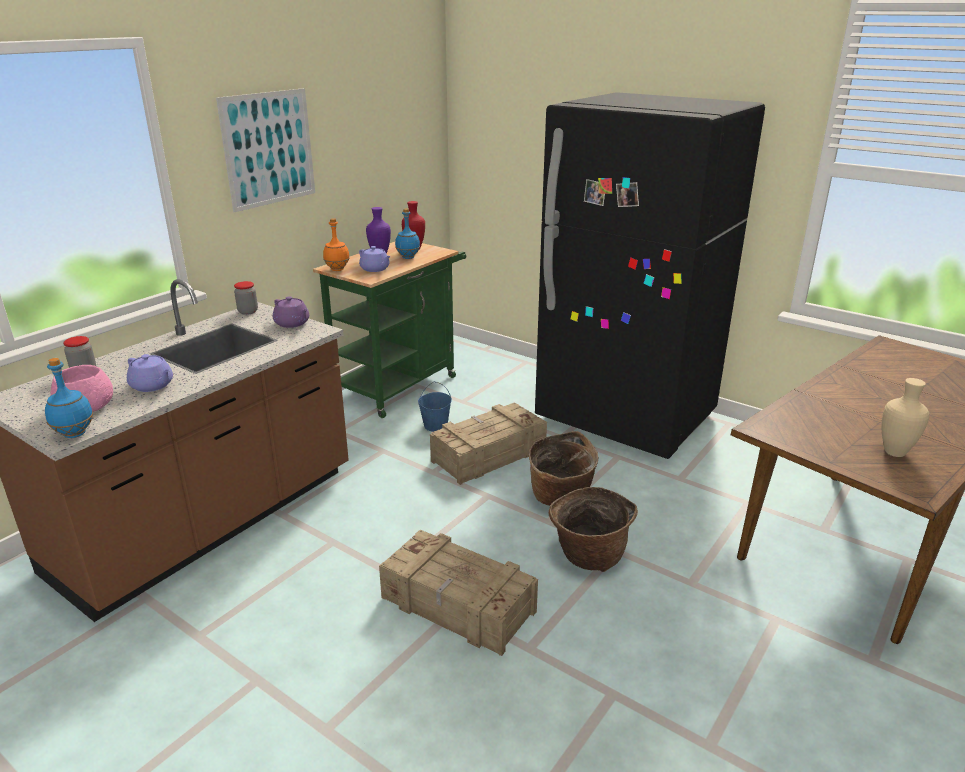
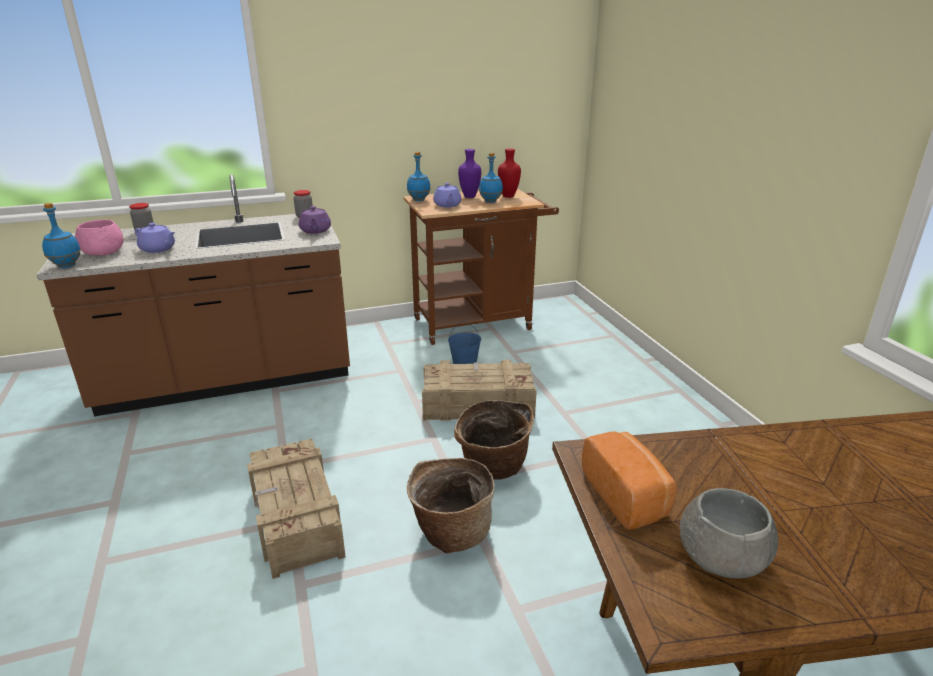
camera: 35 degrees right, 0 degrees up
purple teapot [127,354,173,392] -> purple teapot turned 45 degrees counterclockwise [135,223,176,253]
picture [216,88,315,212] -> none
green cart [313,242,466,418] -> brown cart [403,188,559,345]
orange bottle [323,218,350,271] -> blue bottle [407,152,431,201]
black fridge [535,92,765,459] -> none
beige vase [882,378,929,457] -> grey bowl [680,488,778,579]
none -> bread [582,431,677,530]

